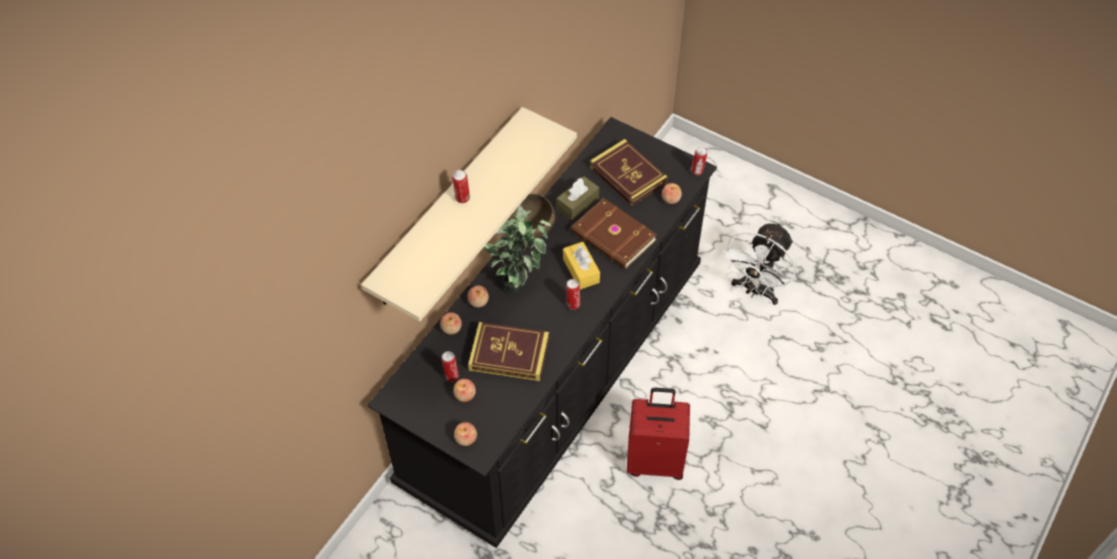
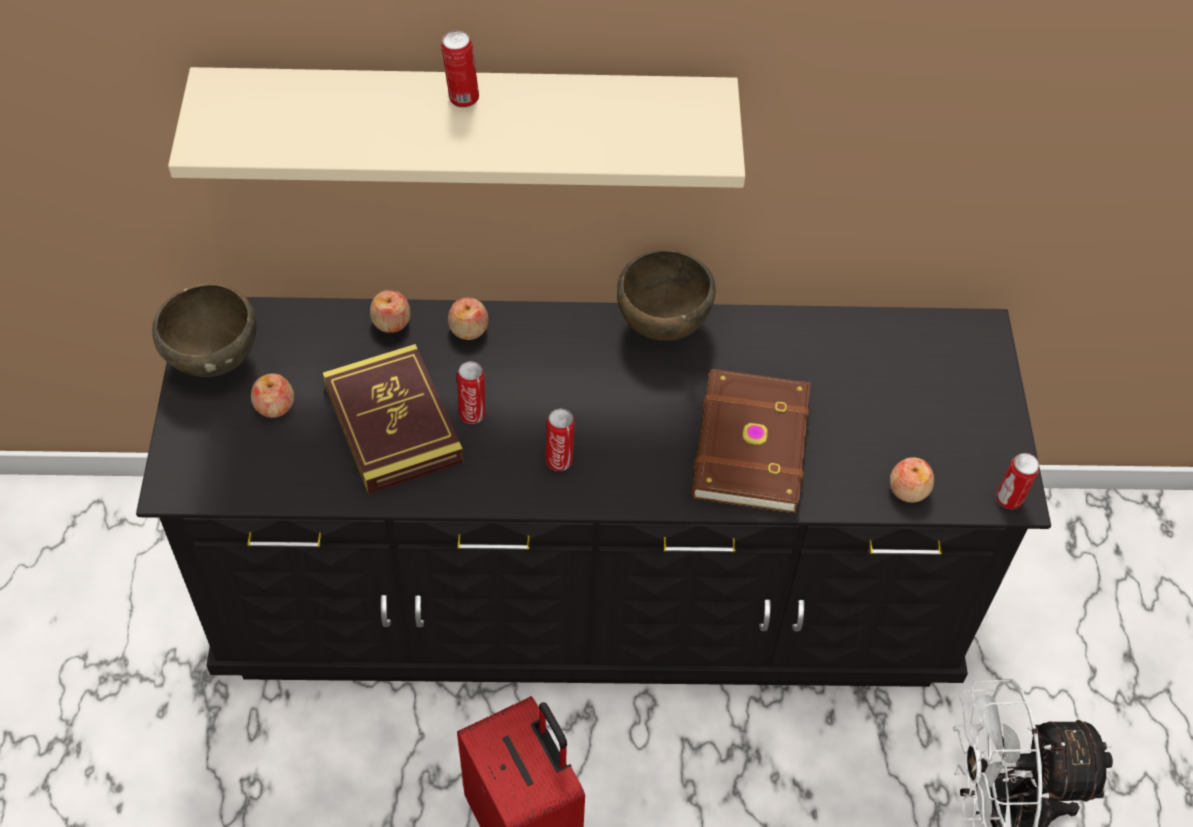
camera: 55 degrees right, 0 degrees up
can [441,351,459,382] -> can moved to [457,361,485,424]
apple [454,422,477,446] -> none
potted plant [483,205,551,293] -> none
brown tissue box [557,176,599,220] -> none
yellow tissue box [563,242,600,289] -> none
book [590,139,667,206] -> none
none -> brown bowl [152,283,257,377]

